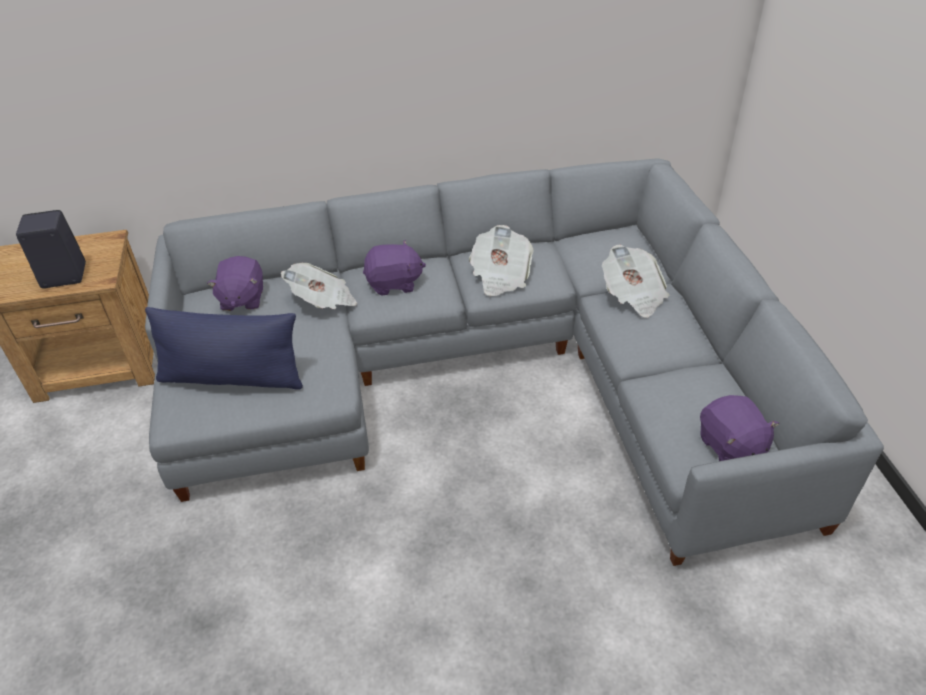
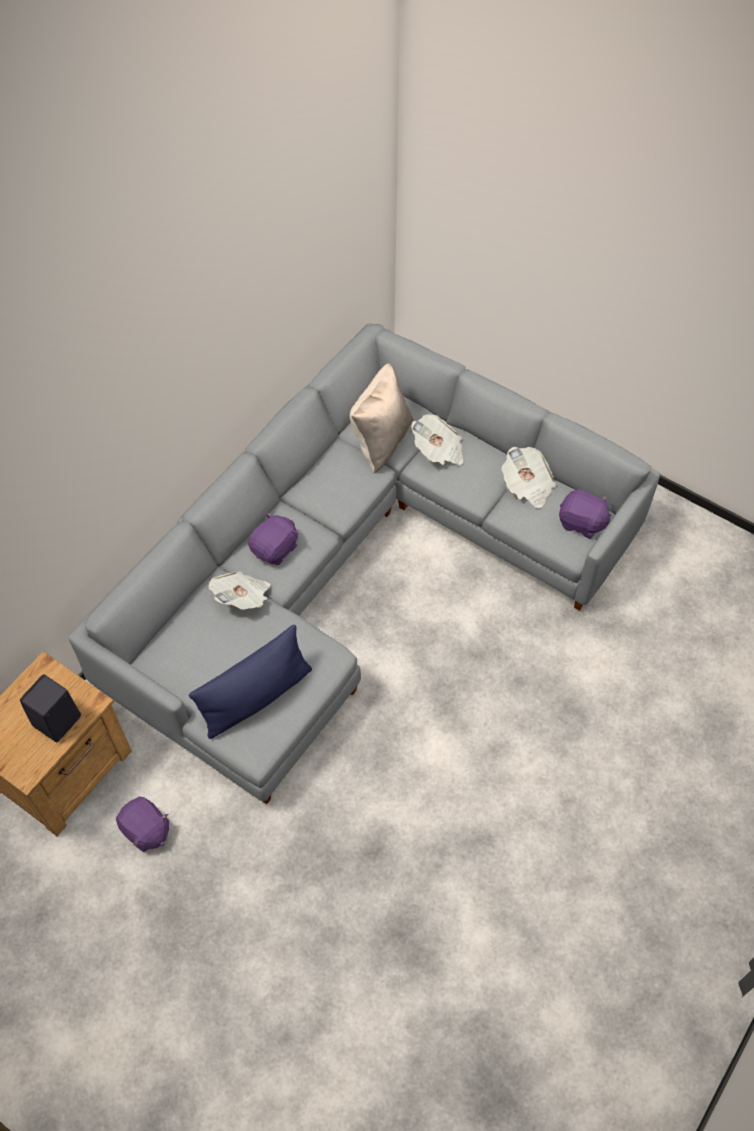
camera: 45 degrees left, 15 degrees up
purple plush toy [207,256,263,311] -> purple plush toy moved to [116,797,170,852]
newspaper [469,225,534,296] -> newspaper moved to [502,447,556,508]
none -> beige pillow [350,363,414,473]

